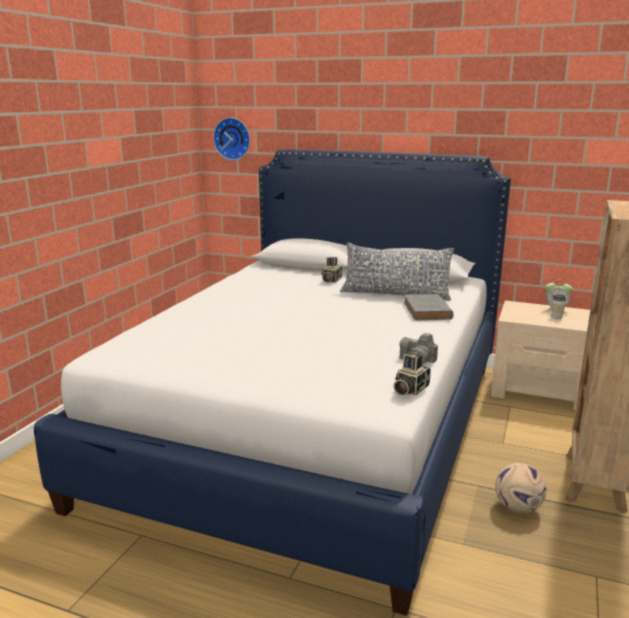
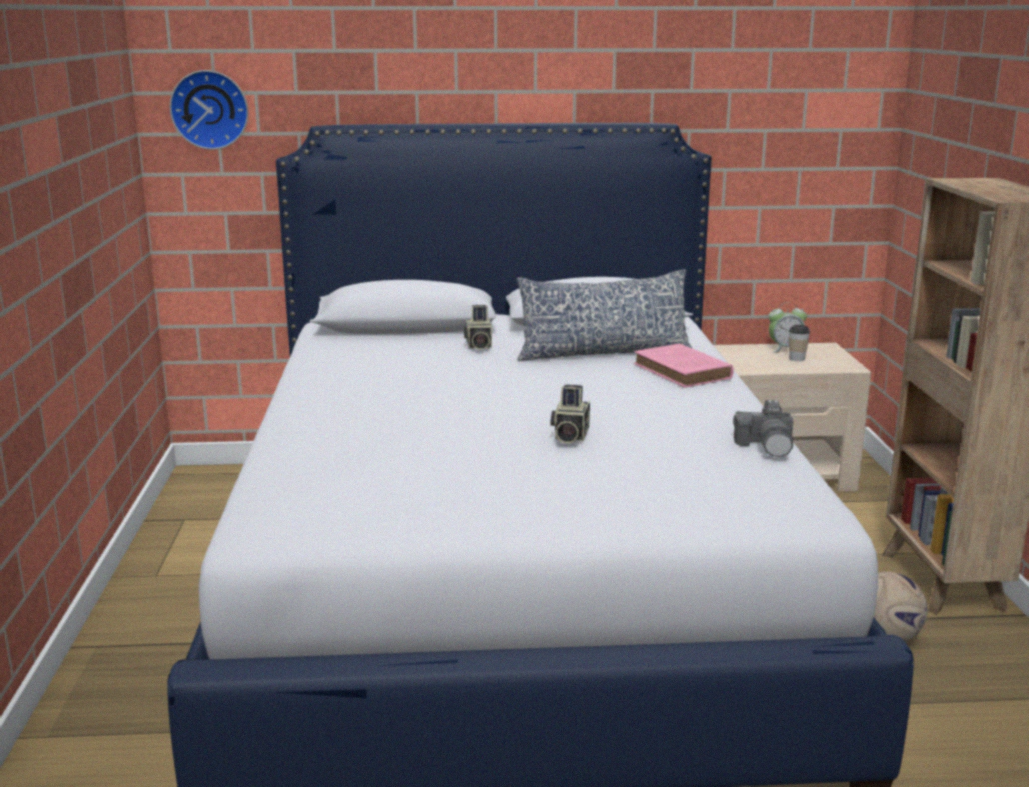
camera: 25 degrees left, 0 degrees up
camera [393,353,431,396] -> camera moved to [550,384,590,443]
grey book [404,294,454,320] -> pink book [634,343,734,388]

